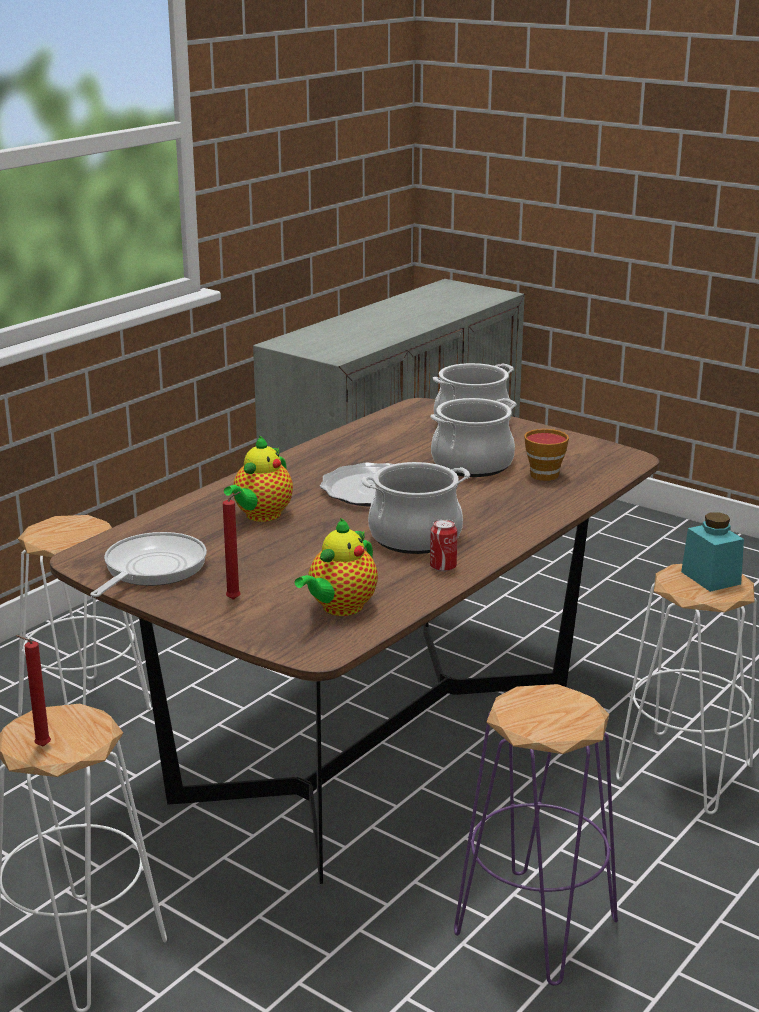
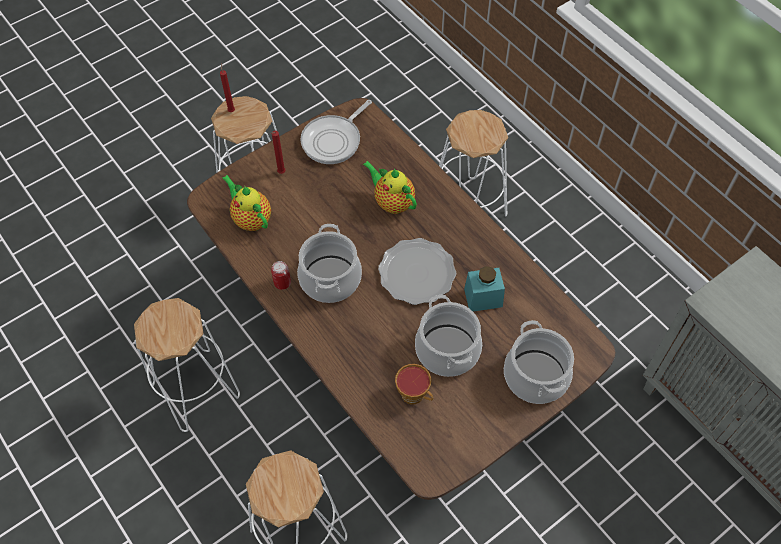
camera: 105 degrees right, 35 degrees up
frying pan [90,532,207,597] -> frying pan turned 90 degrees clockwise [300,100,372,164]
purple stool [454,684,618,986] -> white stool [134,298,240,432]
turquoise jar [681,512,744,592] -> turquoise jar moved to [464,266,505,311]

